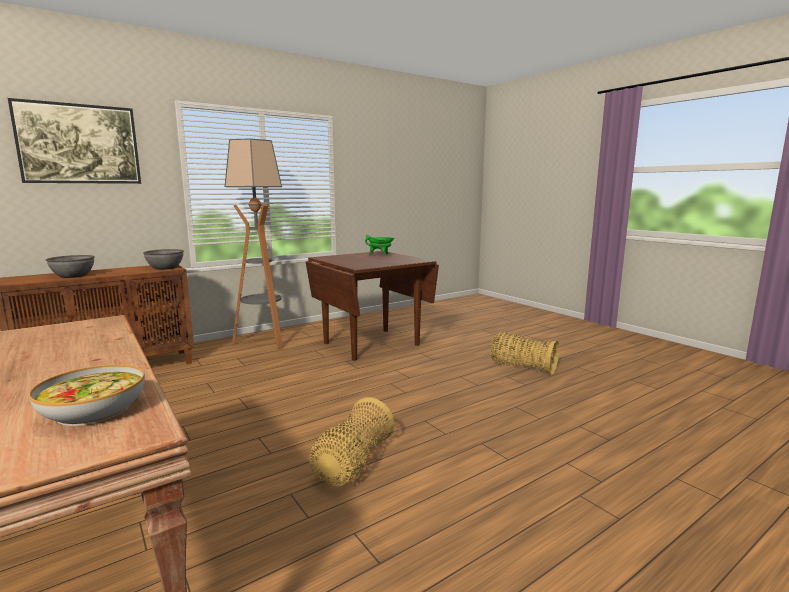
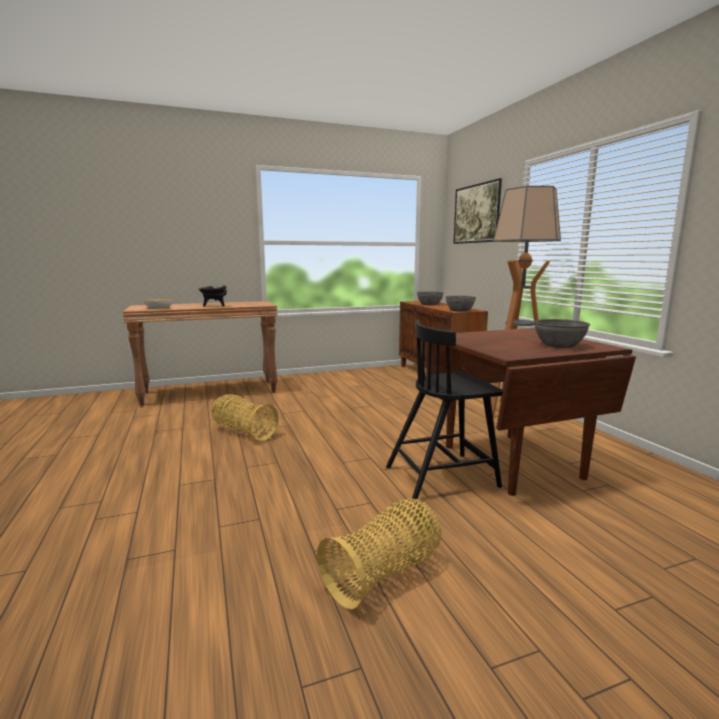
camera: 105 degrees right, 0 degrees up
green cooking pot [365,235,394,256] -> grey bowl [534,319,590,348]
none -> black cooking pot [199,285,227,307]
none -> black chair [386,320,503,499]

